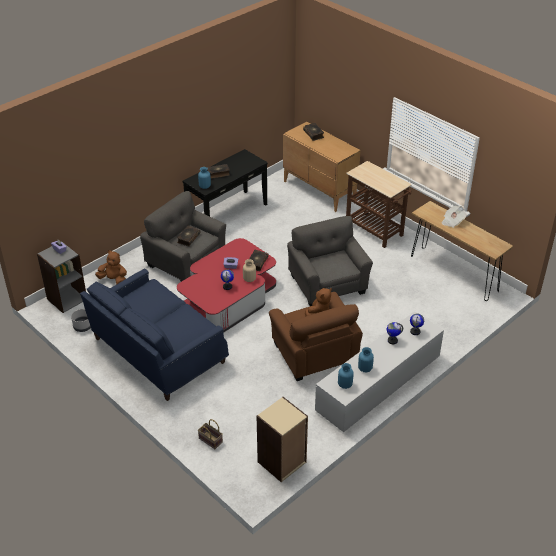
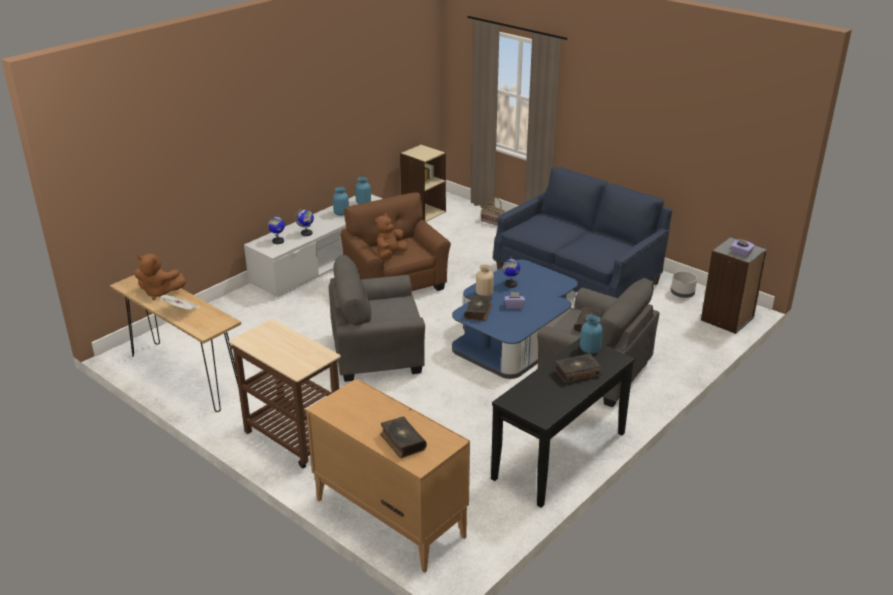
camera: 175 degrees right, 10 degrees down
brown plush toy [95,250,127,284] -> brown plush toy moved to [134,254,186,300]
red coffee table [177,238,276,333] -> blue coffee table [452,260,578,379]
grey armchair [287,216,373,306] -> grey armchair turned 105 degrees clockwise [329,255,425,382]

